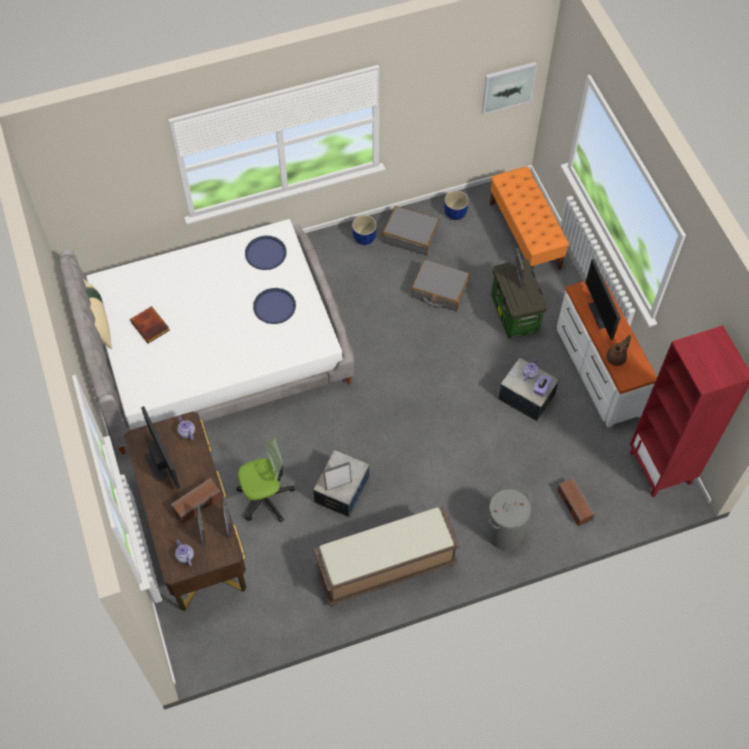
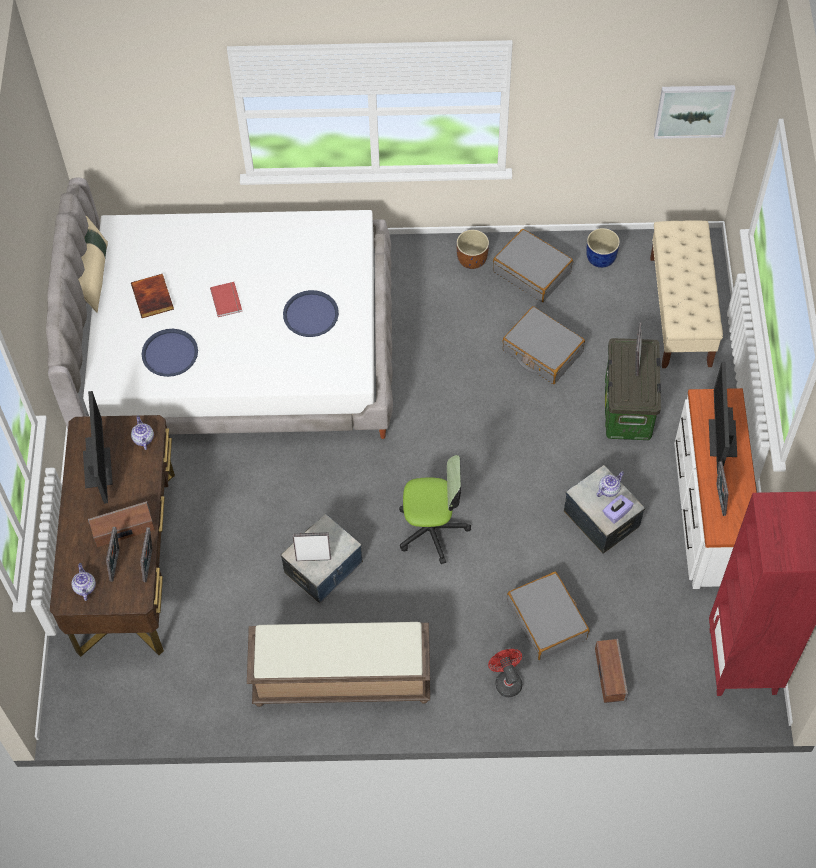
camera: 20 degrees right, 0 degrees up
office chair [236,438,295,522] -> office chair moved to [399,455,471,564]
blue tray [245,236,287,270] -> blue tray moved to [141,329,198,377]
blue planter [352,215,377,245] -> brown planter [456,230,489,269]
grey laundry basket [485,489,531,549] -> red fan [488,649,522,697]
orange bench [490,166,569,270] -> beige bench [650,220,723,368]
brown teapot [606,335,631,366] -> picture frame [716,461,729,516]
none -> red book [210,282,242,317]
none -> grey suitcase [507,572,589,660]

